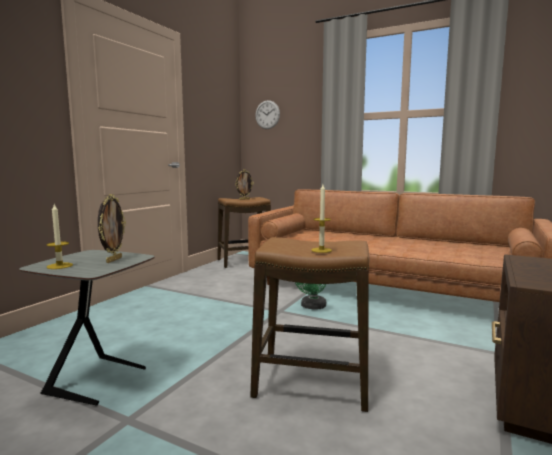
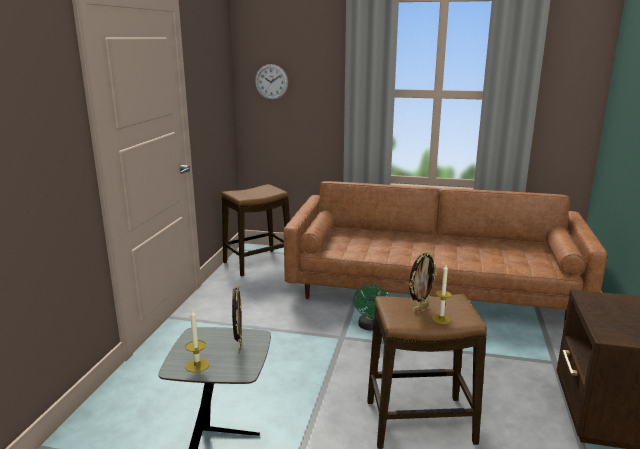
camera: 15 degrees left, 10 degrees up
picture frame [235,169,254,200] -> picture frame moved to [409,251,437,313]

